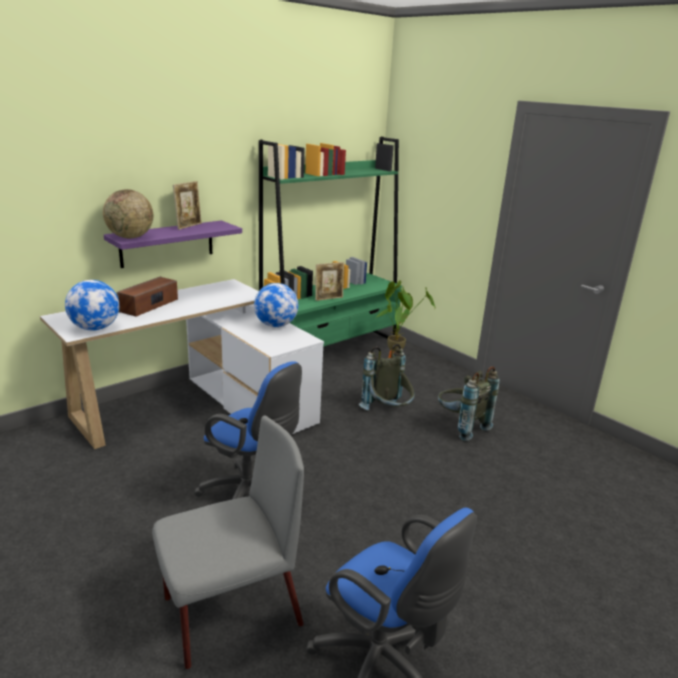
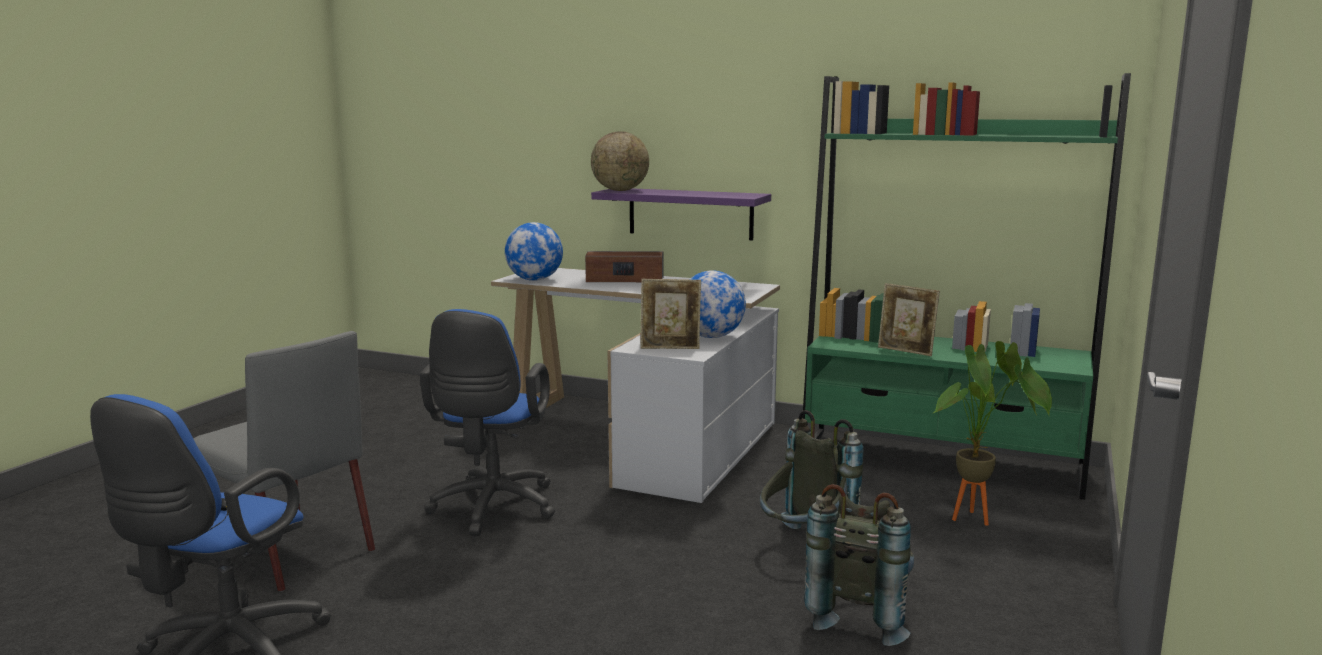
camera: 65 degrees right, 10 degrees down
picture frame [173,181,202,230] -> picture frame moved to [640,279,701,349]

